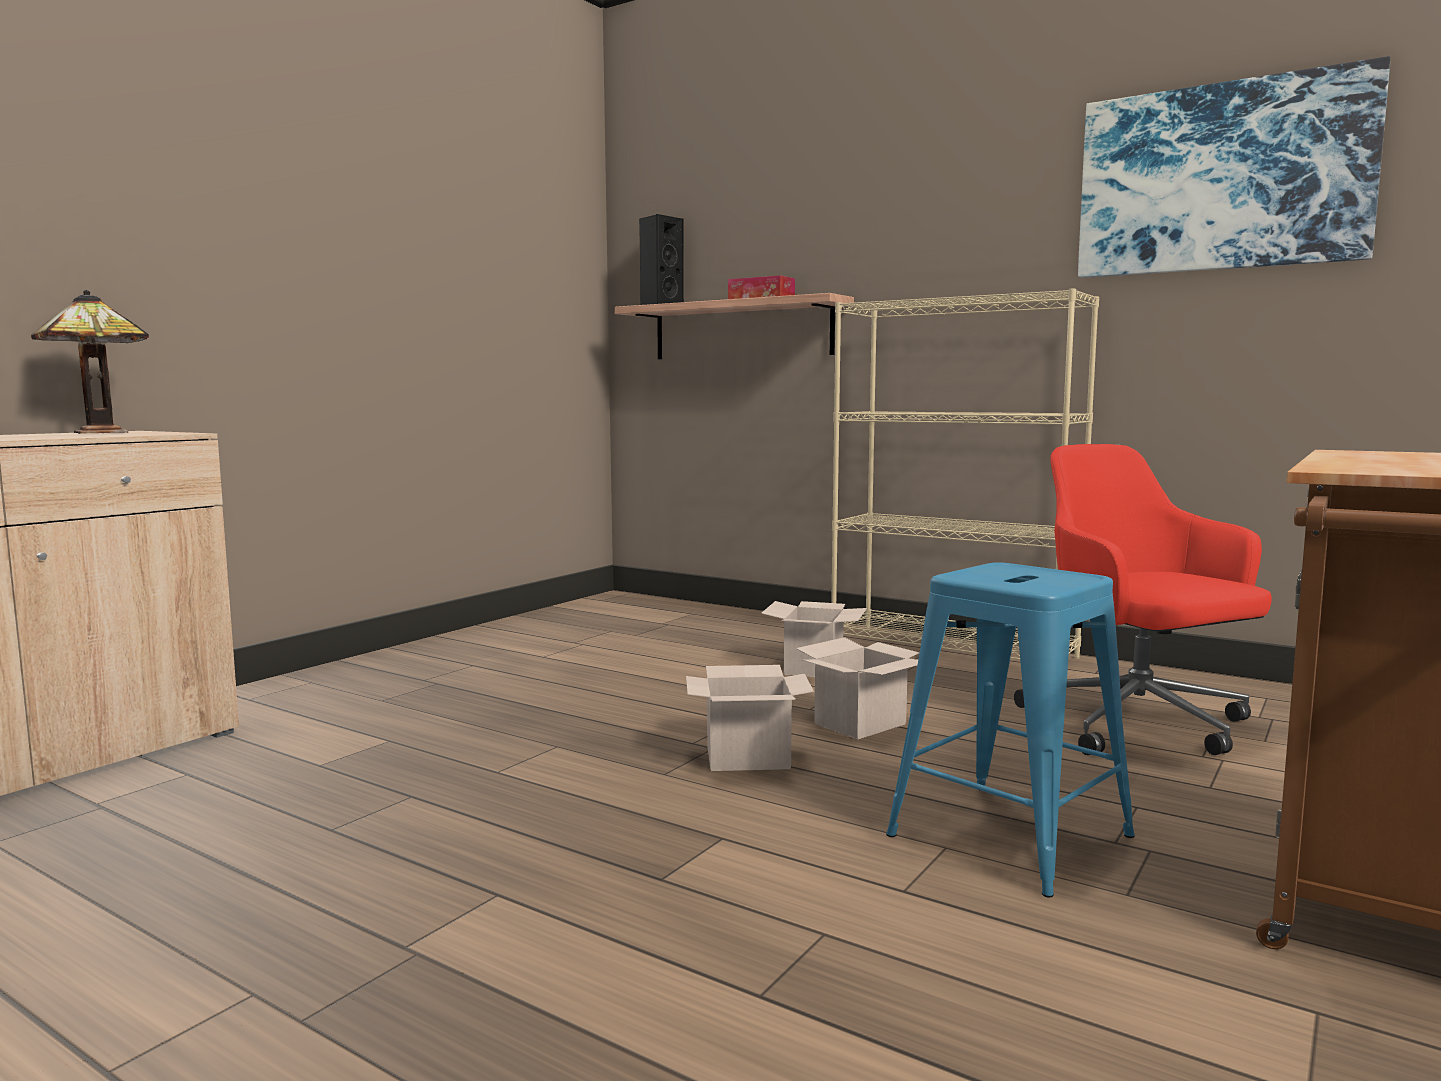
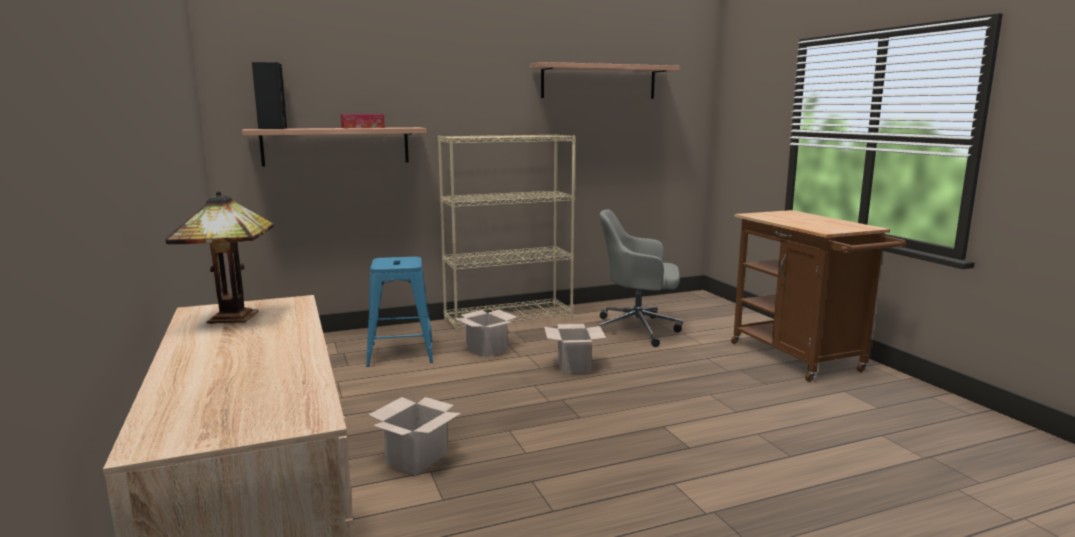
camera: 55 degrees left, 5 degrees up
cardboard box [686,665,814,771] -> cardboard box moved to [368,397,461,475]
blue stool [886,562,1135,898] -> blue stool moved to [366,257,433,367]
red office chair [1014,444,1272,755] -> grey office chair [599,210,683,347]
picture [1078,56,1390,278] -> shelf [530,62,680,99]

